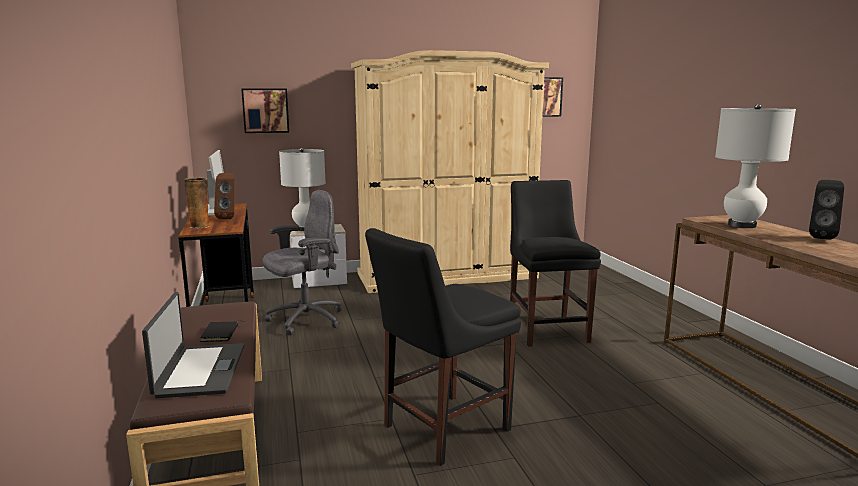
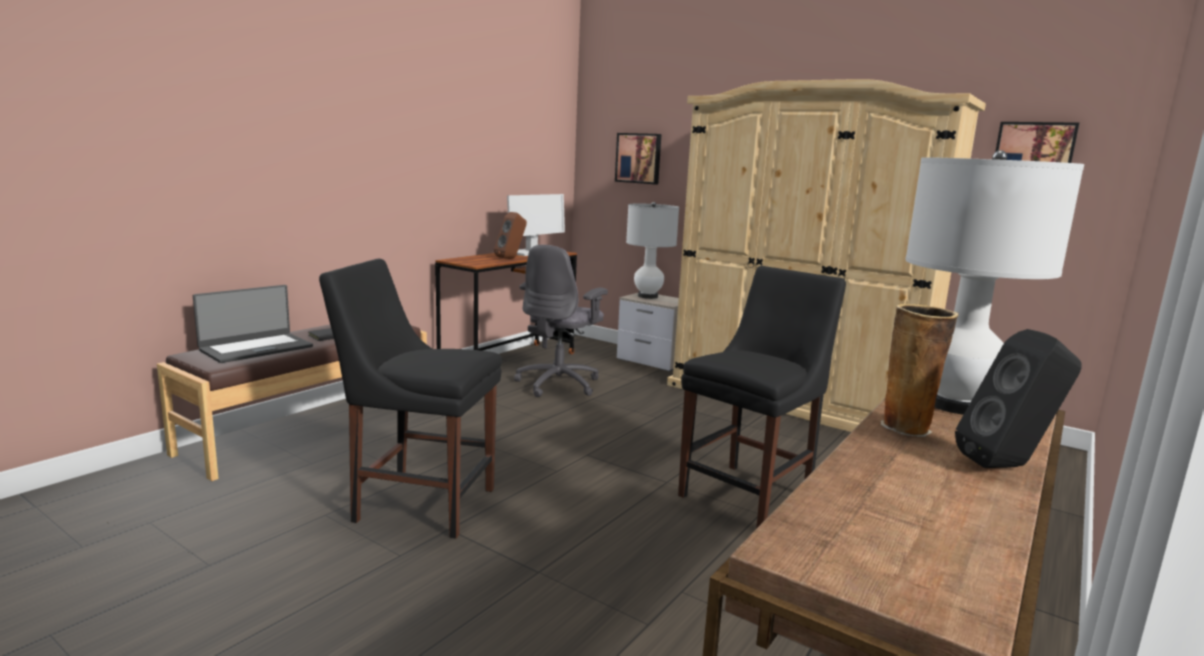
camera: 50 degrees right, 0 degrees up
vase [184,178,209,229] -> vase moved to [881,304,959,437]
grey office chair [262,190,342,335] -> grey office chair turned 105 degrees clockwise [514,245,608,397]

